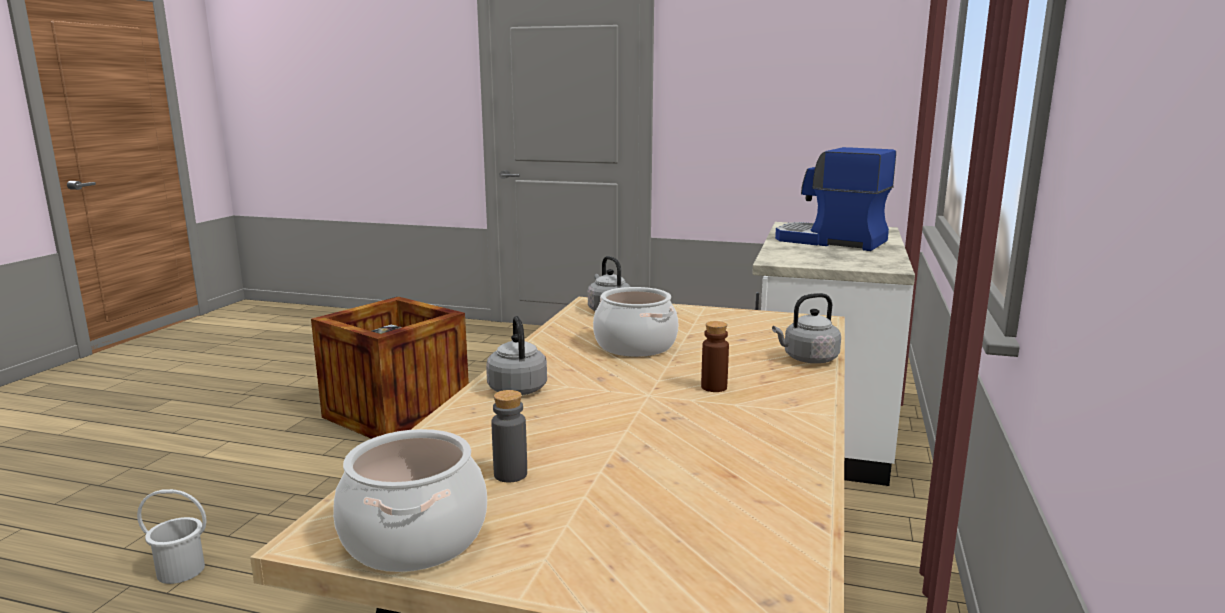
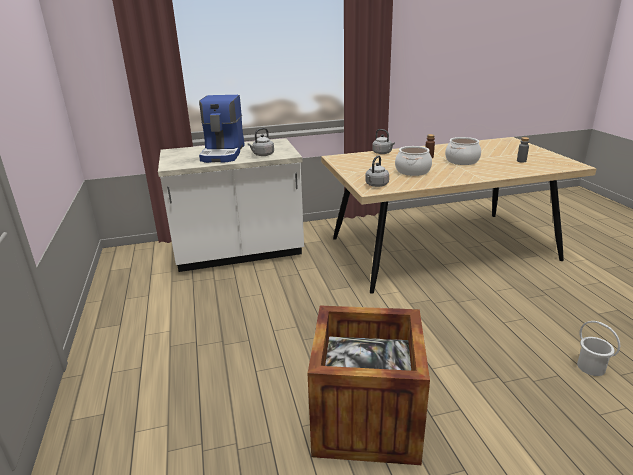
camera: 120 degrees left, 10 degrees up
cooking pot [333,429,487,572] -> cooking pot moved to [445,137,481,165]
grey kettle [486,316,547,395] -> grey kettle moved to [248,128,274,156]

